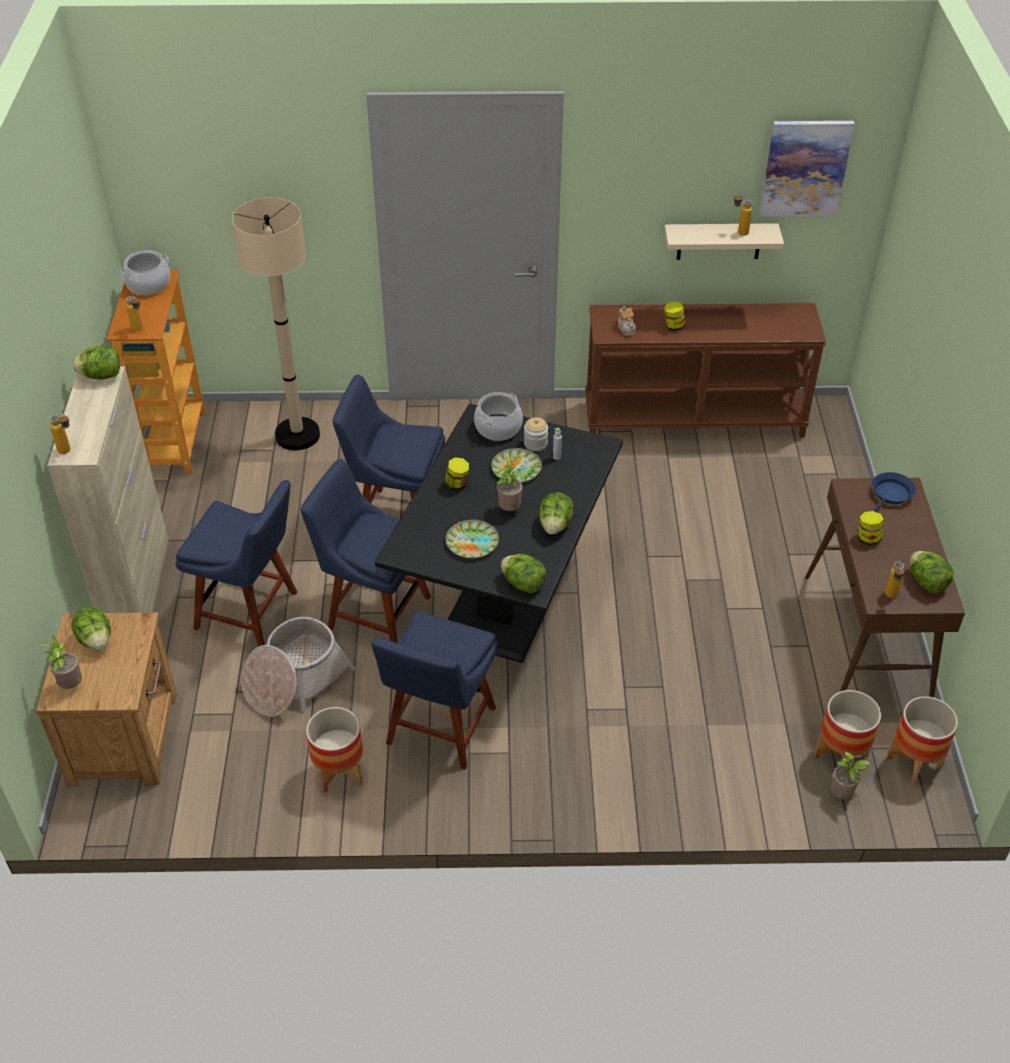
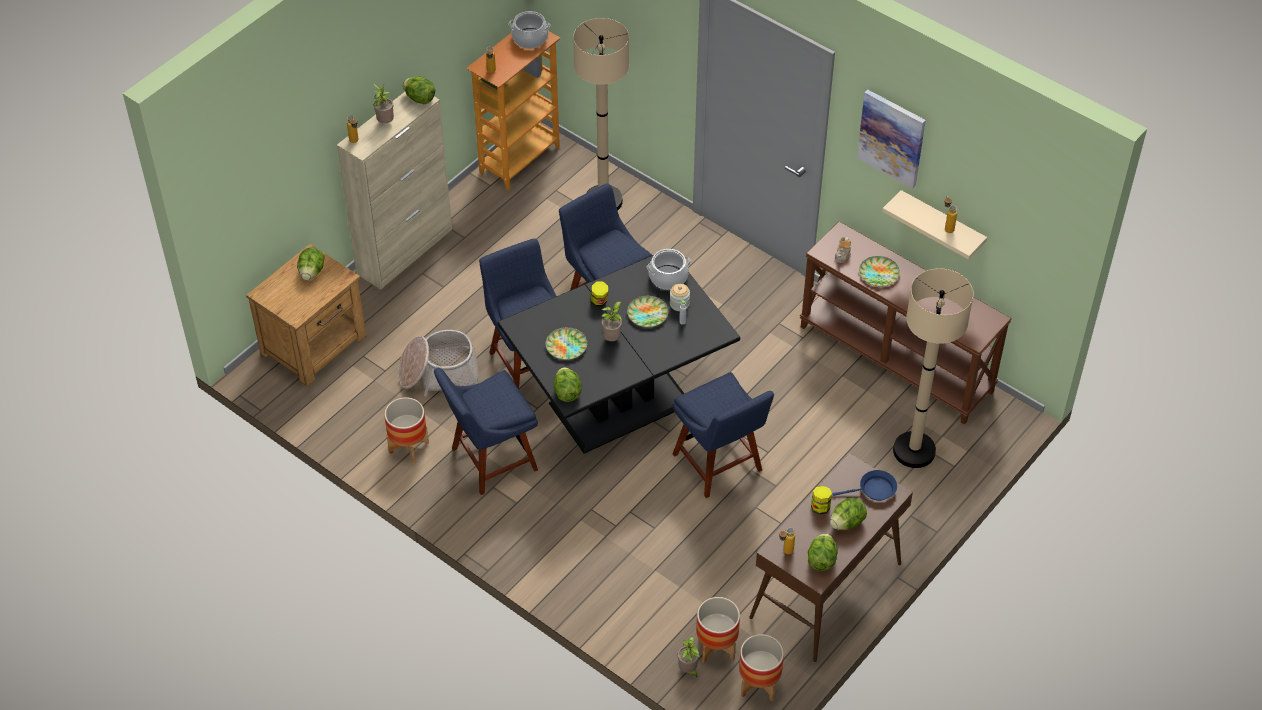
camera: 40 degrees right, 5 degrees up
potted plant [39,636,82,689] -> potted plant moved to [373,84,394,123]
blue chair [176,480,297,647] -> blue chair moved to [673,372,774,498]
lettuce [539,493,573,534] -> lettuce moved to [830,498,867,530]
jar [664,302,685,331] -> plate [859,256,900,286]
picture [760,121,855,217] -> picture moved to [857,90,926,189]
none -> beige floor lamp [893,268,974,468]

